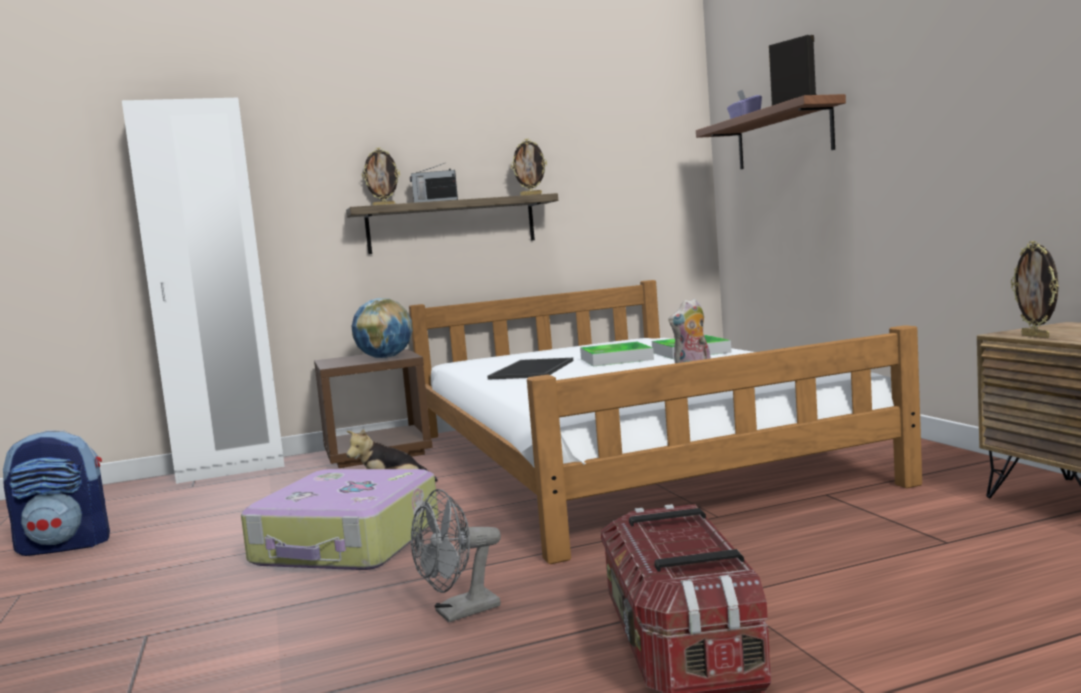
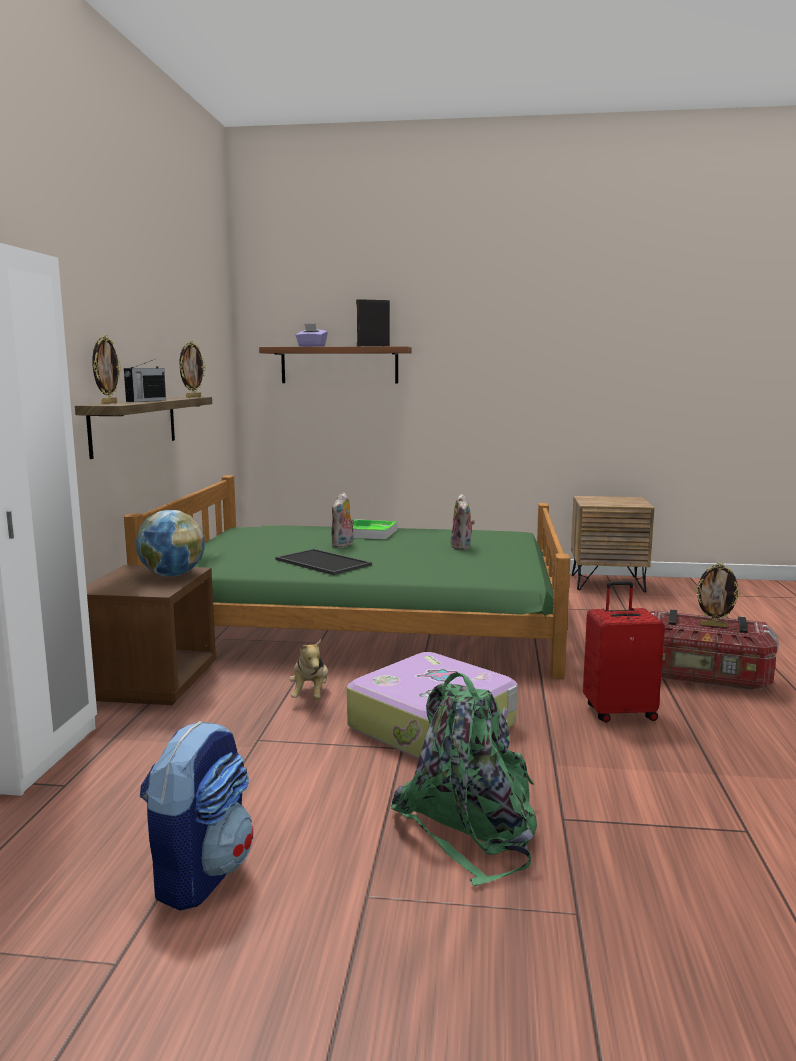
camera: 65 degrees left, 5 degrees up
white bed [409,280,922,564] -> green bed [124,475,570,679]
grey fan [411,489,501,622] -> red suitcase [583,581,665,723]
tray [580,341,654,366] -> plush toy [331,493,354,548]
picture frame [1011,241,1059,338] -> picture frame moved to [695,563,741,627]
none -> green backpack [391,672,537,886]

